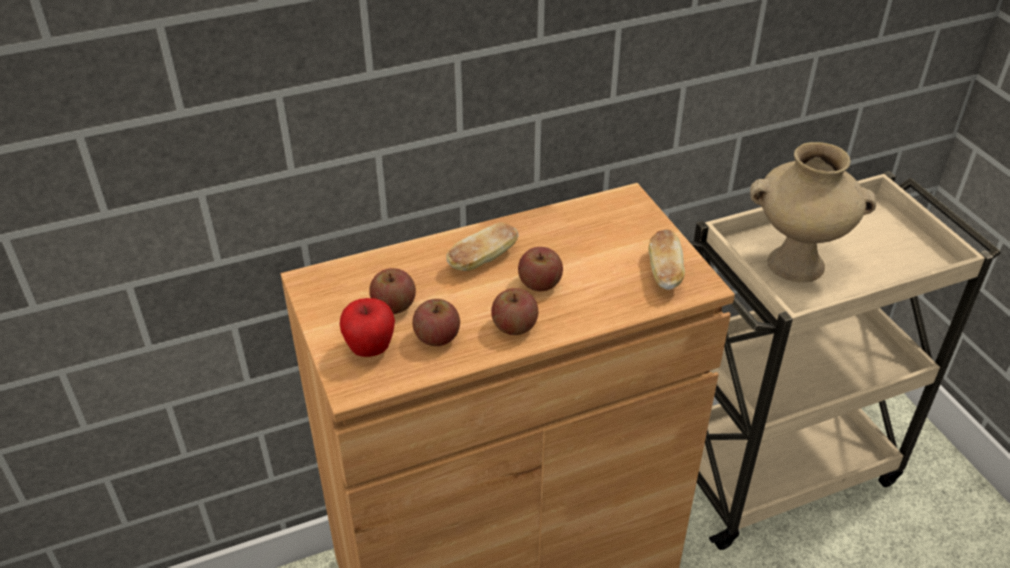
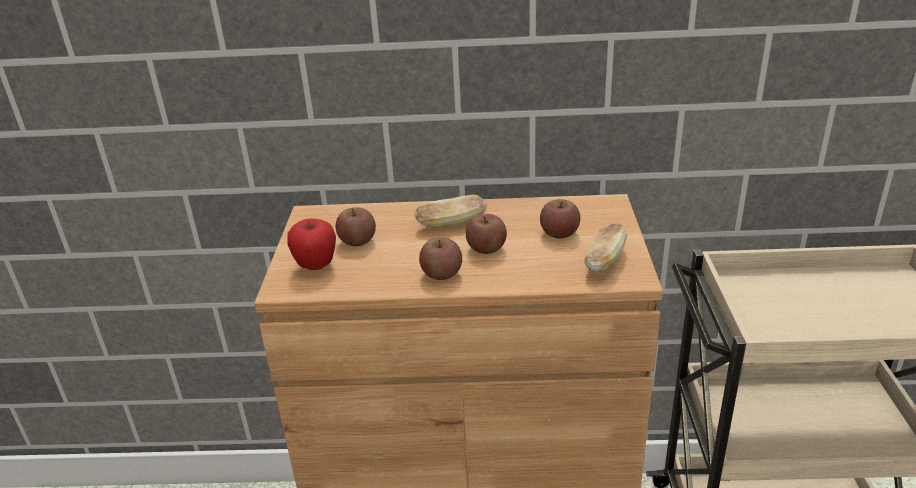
camera: 25 degrees right, 10 degrees down
apple [412,299,460,346] -> apple moved to [540,199,580,238]
beige vase [750,142,876,283] -> none

